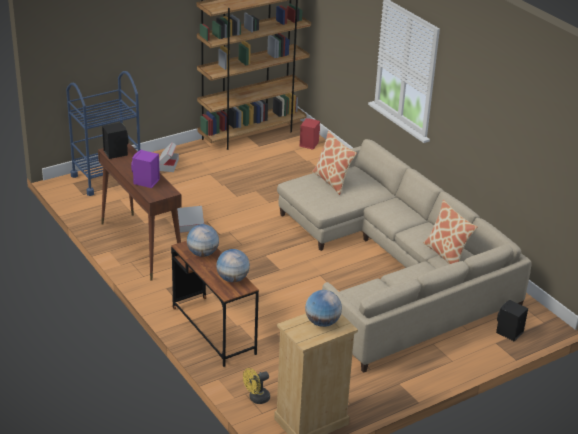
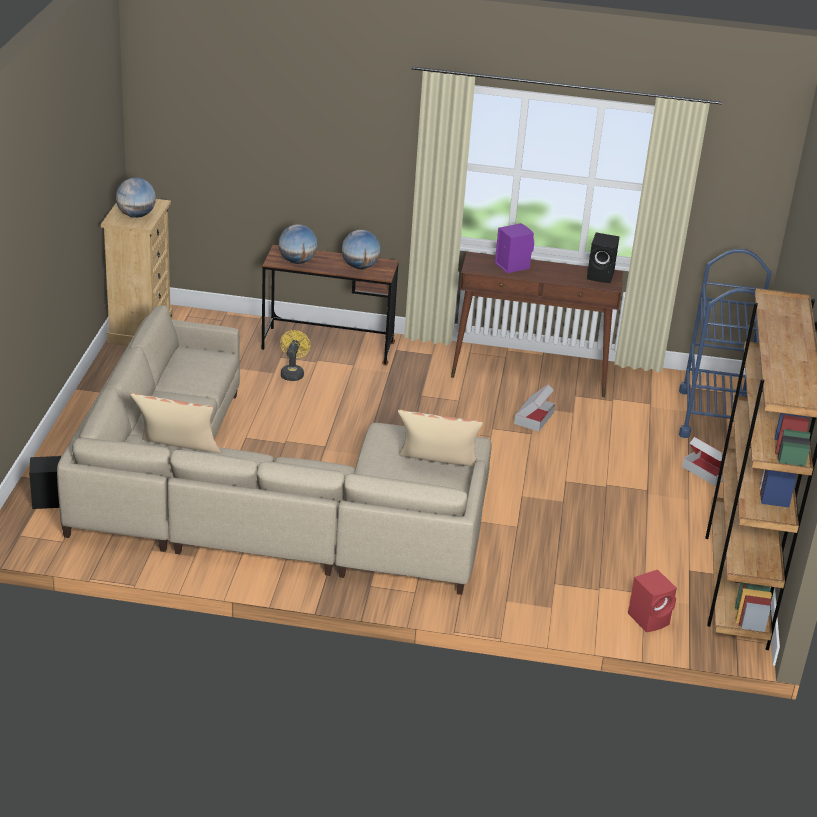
camera: 130 degrees right, 0 degrees up
yellow fan [243,368,270,404] -> yellow fan moved to [280,330,310,381]

